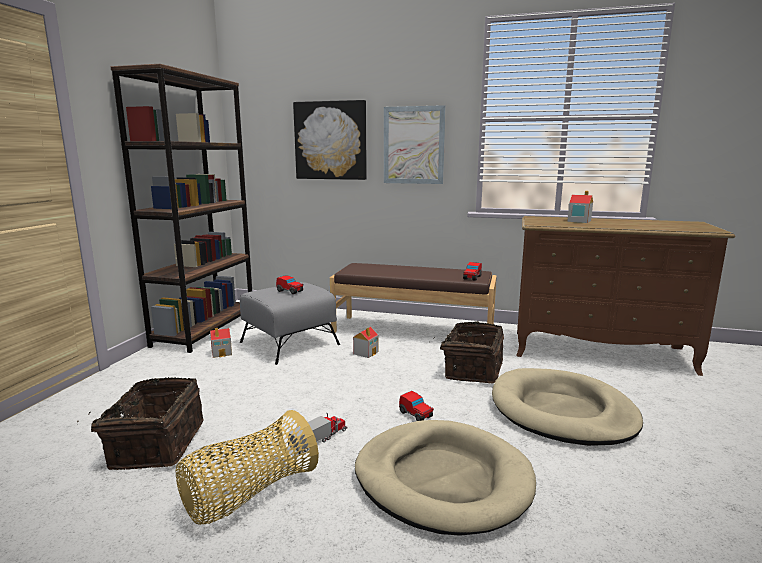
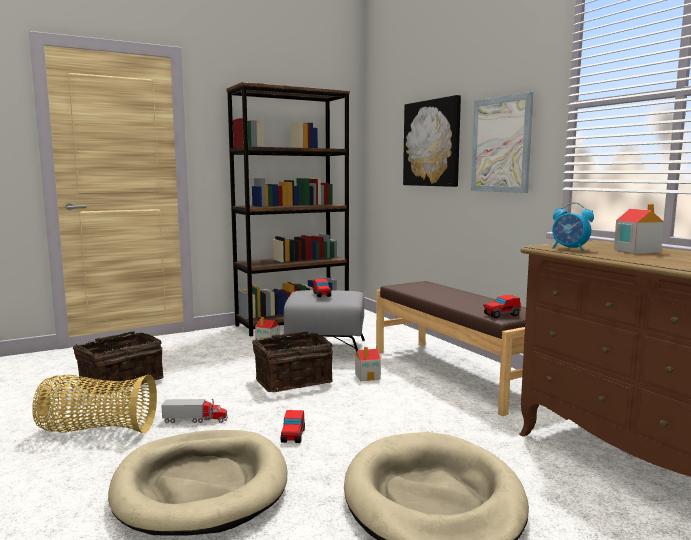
camera: 45 degrees right, 5 degrees down
basket [429,321,504,384] -> basket moved to [252,332,333,392]
none -> alarm clock [552,202,594,251]

